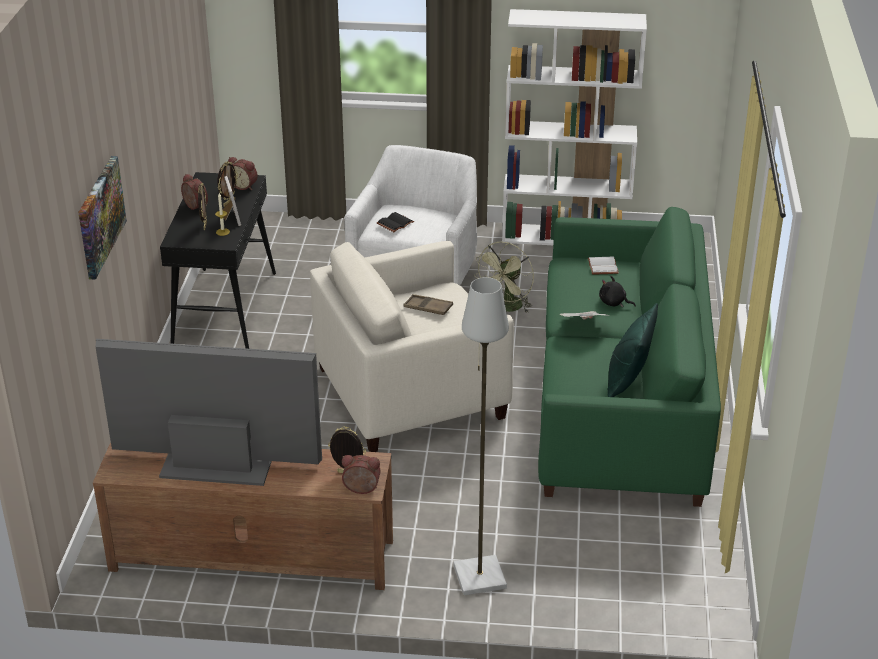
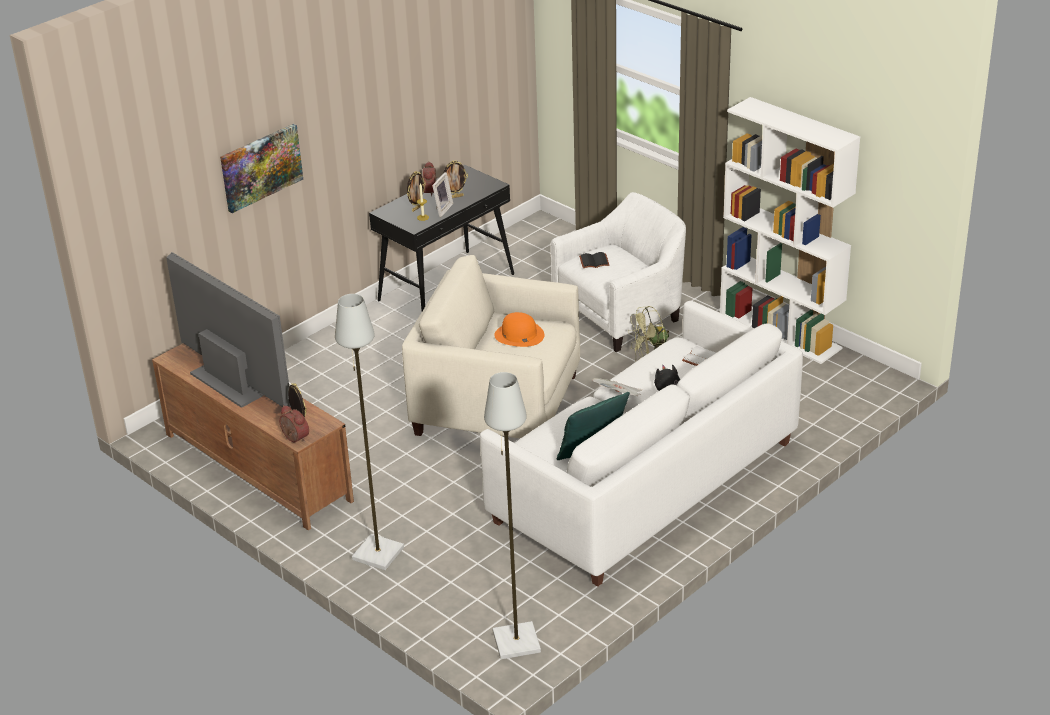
camera: 40 degrees right, 0 degrees up
alarm clock [228,157,258,190] -> none
brown tray [403,294,453,315] -> orange hat [494,312,544,347]
green sofa [538,207,721,507] -> white sofa [480,301,803,586]
none -> grey floor lamp [484,372,541,659]

